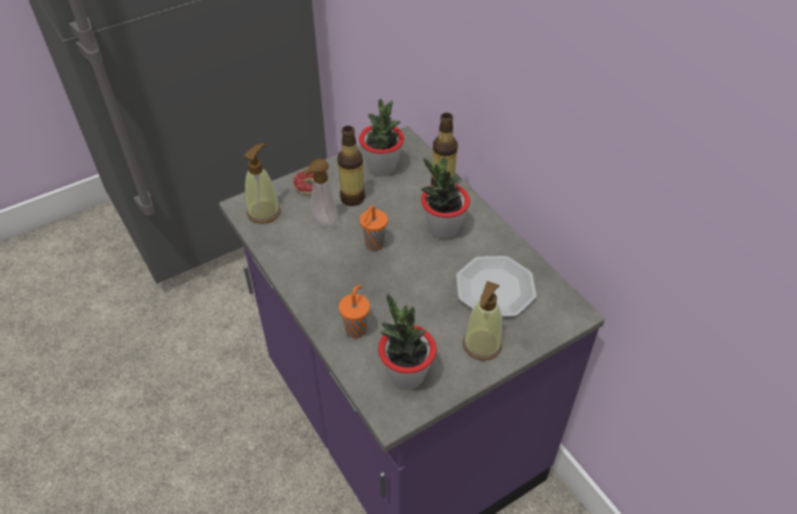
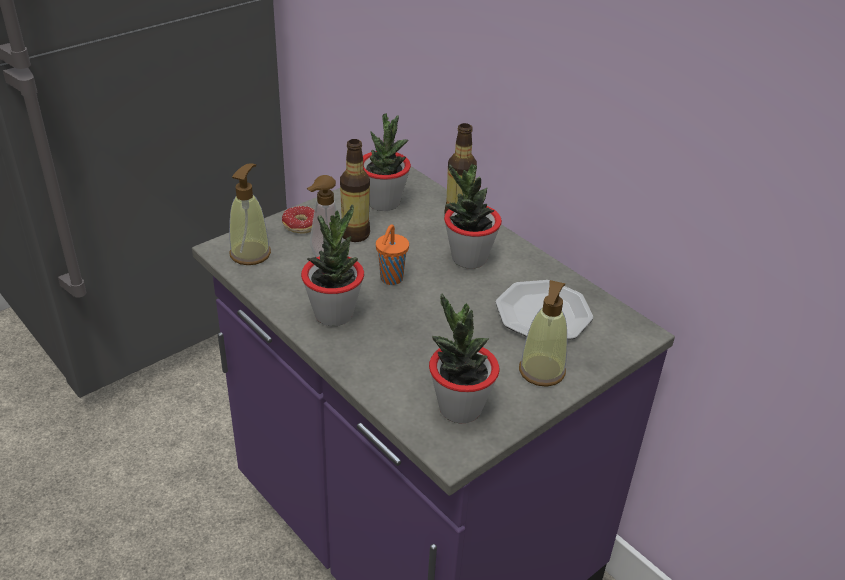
camera: 10 degrees left, 10 degrees down
orange cup [339,285,370,338] -> none
none -> potted plant [301,204,364,326]

